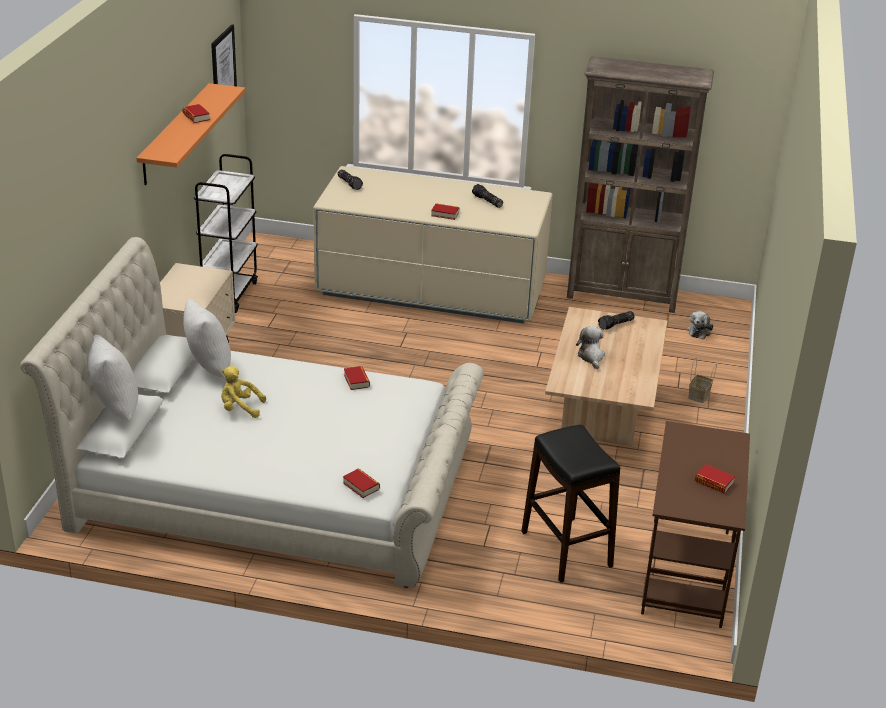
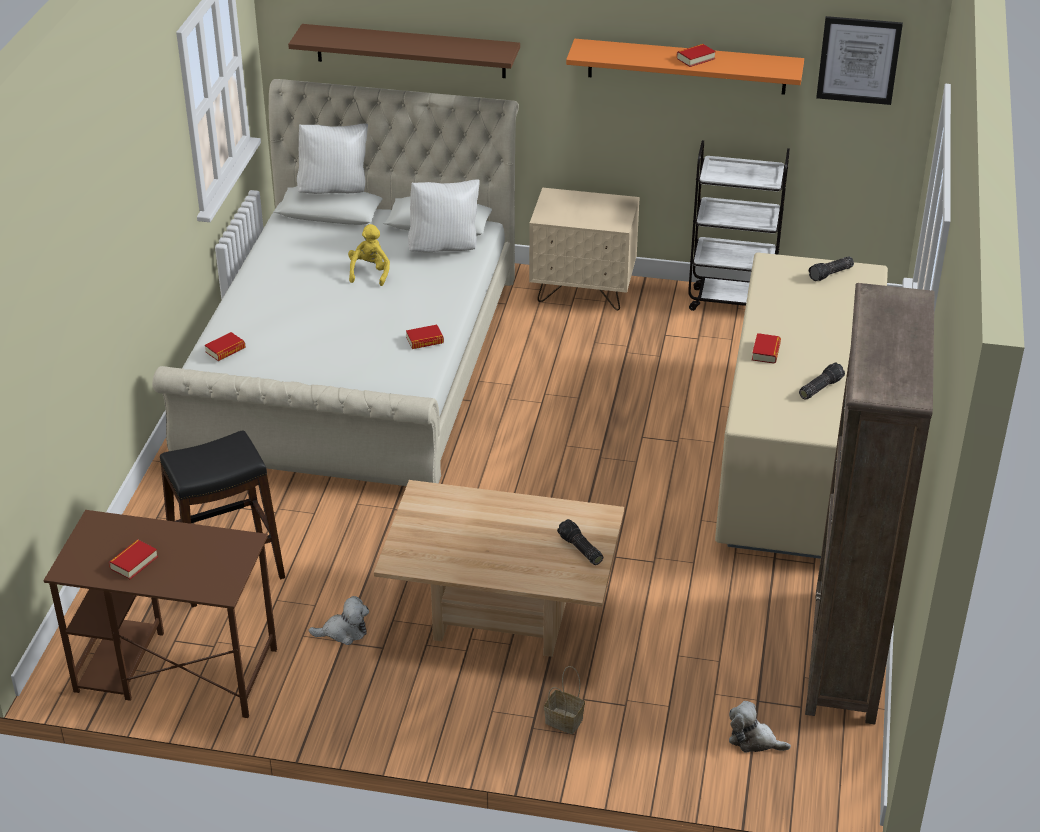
camera: 90 degrees right, 5 degrees up
plush toy [576,326,605,369] -> plush toy moved to [309,596,369,645]
none -> brown shelf [288,24,520,78]

